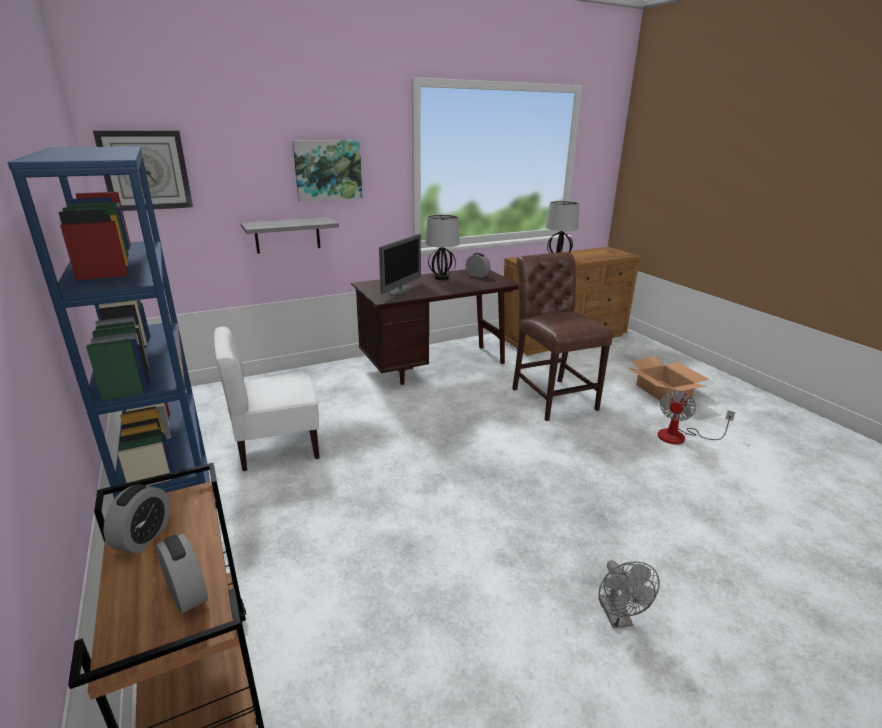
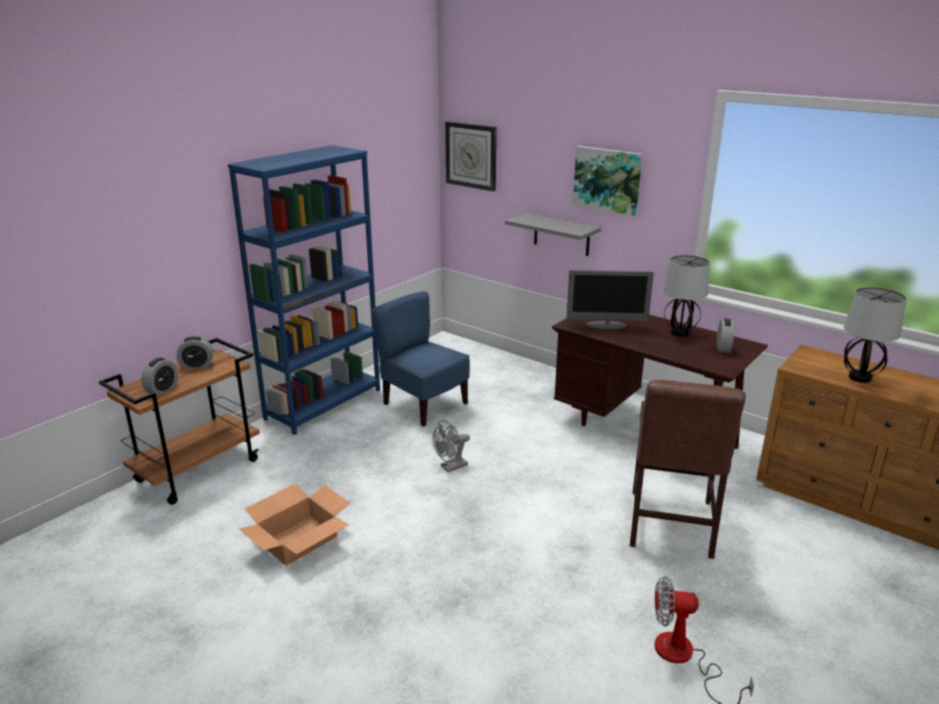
camera: 65 degrees right, 0 degrees up
white chair [214,327,319,471] -> blue chair [371,291,470,427]
brown chair [512,252,613,421] -> brown chair turned 150 degrees clockwise [630,380,746,559]
grey fan [599,560,660,628] -> grey fan moved to [432,420,470,473]
cardboard box [629,356,708,402] -> cardboard box moved to [239,483,350,566]

